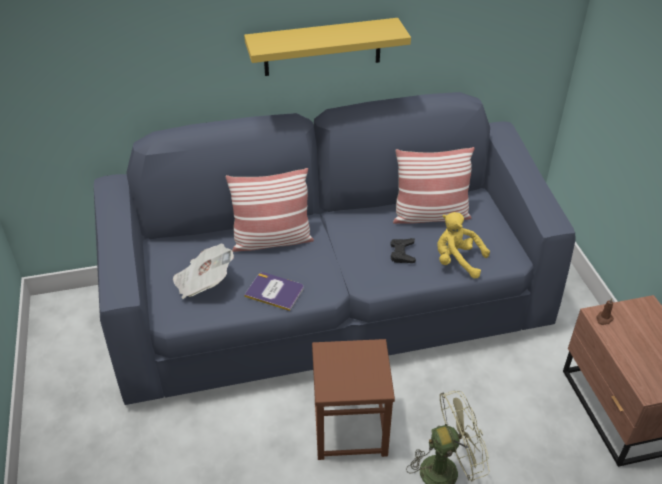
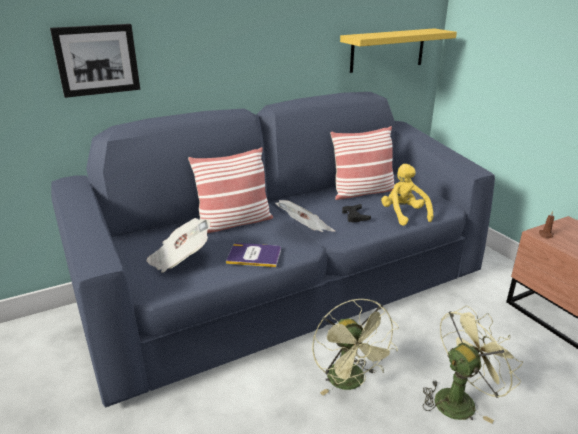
camera: 15 degrees left, 15 degrees down
yellow shelf [244,18,411,76] -> yellow shelf moved to [340,29,457,73]
brown stool [312,339,395,460] -> green fan [312,299,399,395]
yellow plush toy [437,212,490,278] -> yellow plush toy turned 60 degrees clockwise [381,164,433,226]
none -> picture [50,24,140,98]
none -> newspaper [275,200,335,232]

